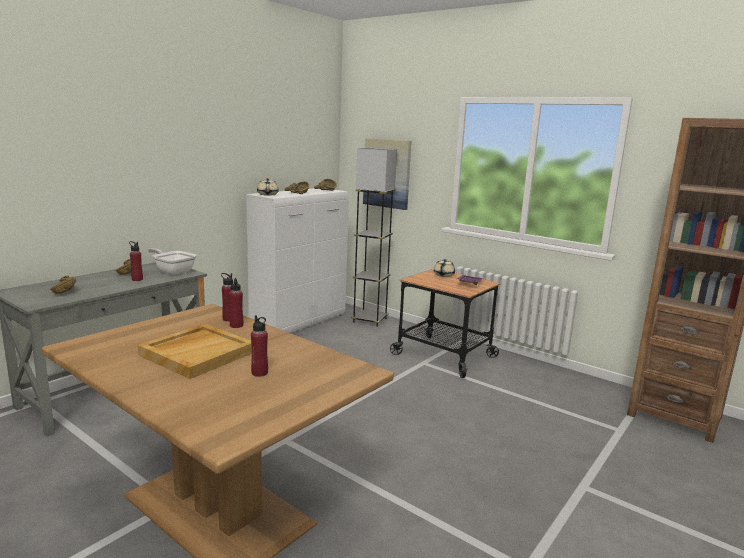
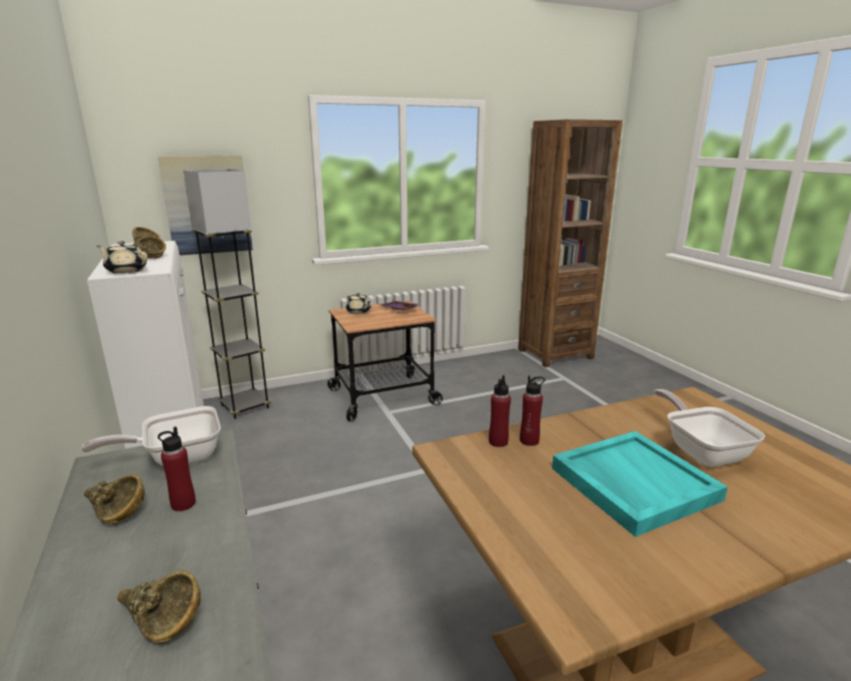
camera: 60 degrees left, 5 degrees up
beige tray [138,324,252,379] -> turquoise tray [552,431,728,537]
red bottle [251,315,268,377] -> frying pan [655,389,765,467]

